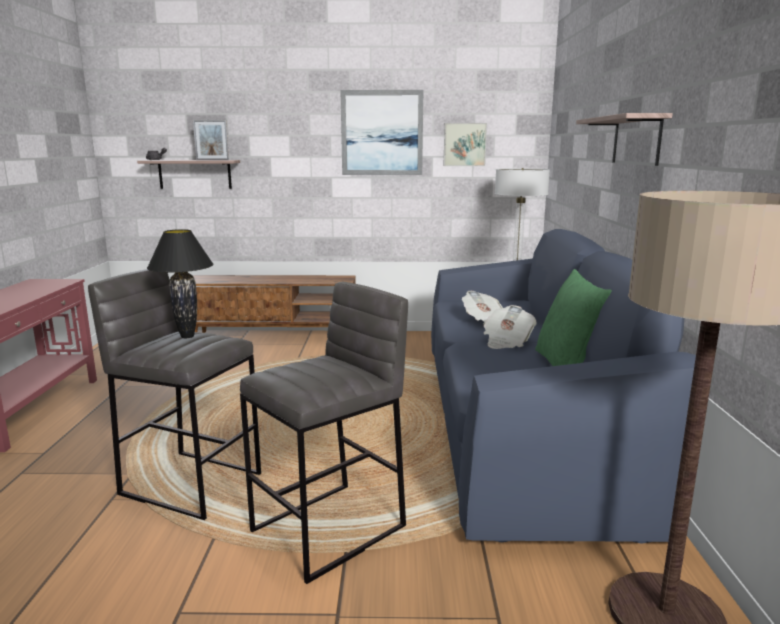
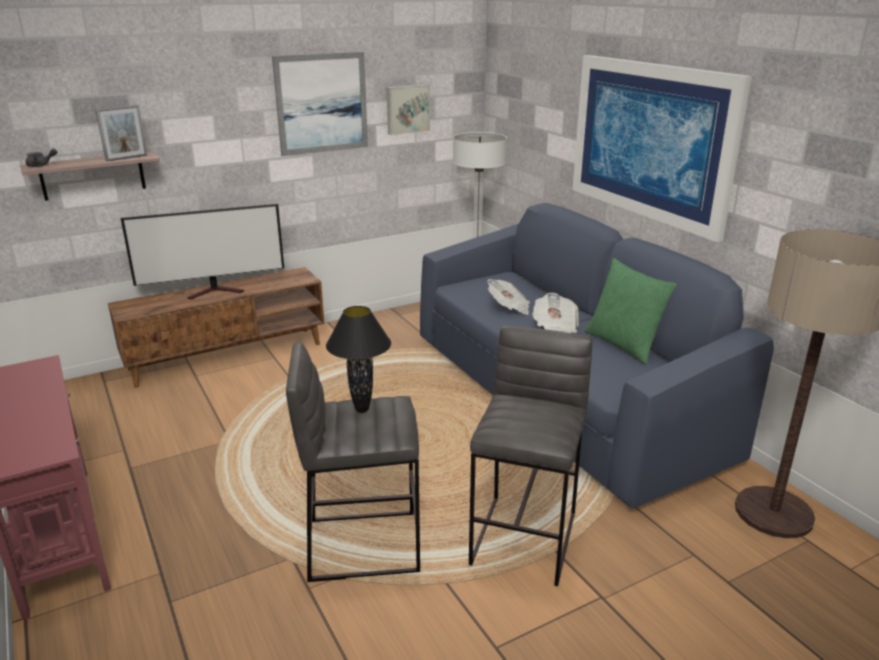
camera: 30 degrees left, 10 degrees up
shelf [576,113,673,166] -> picture [572,55,752,242]
none -> television [121,204,284,299]

